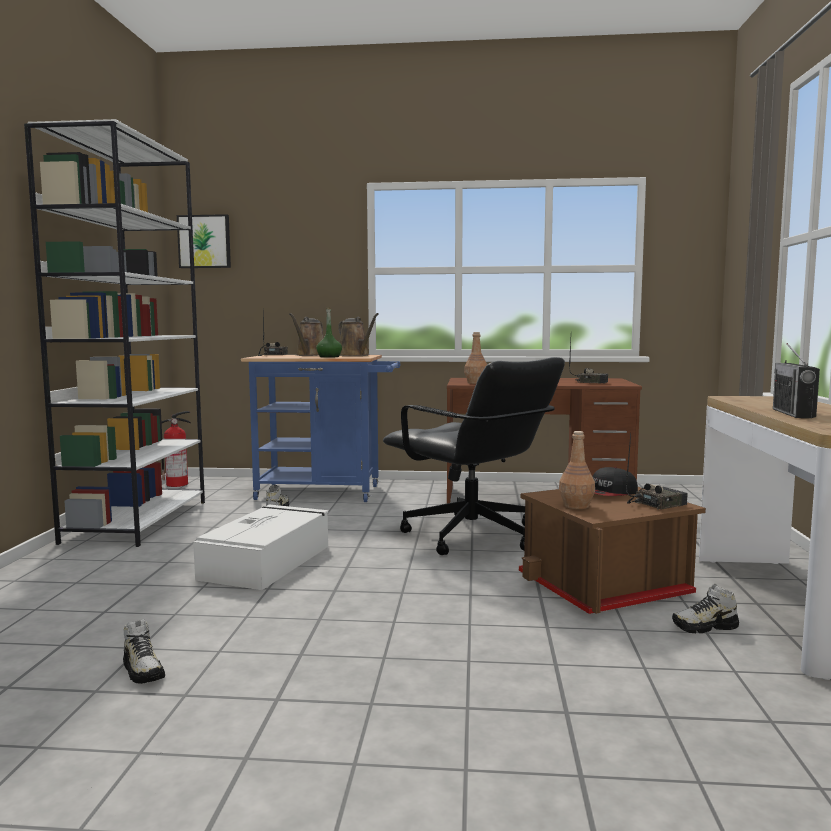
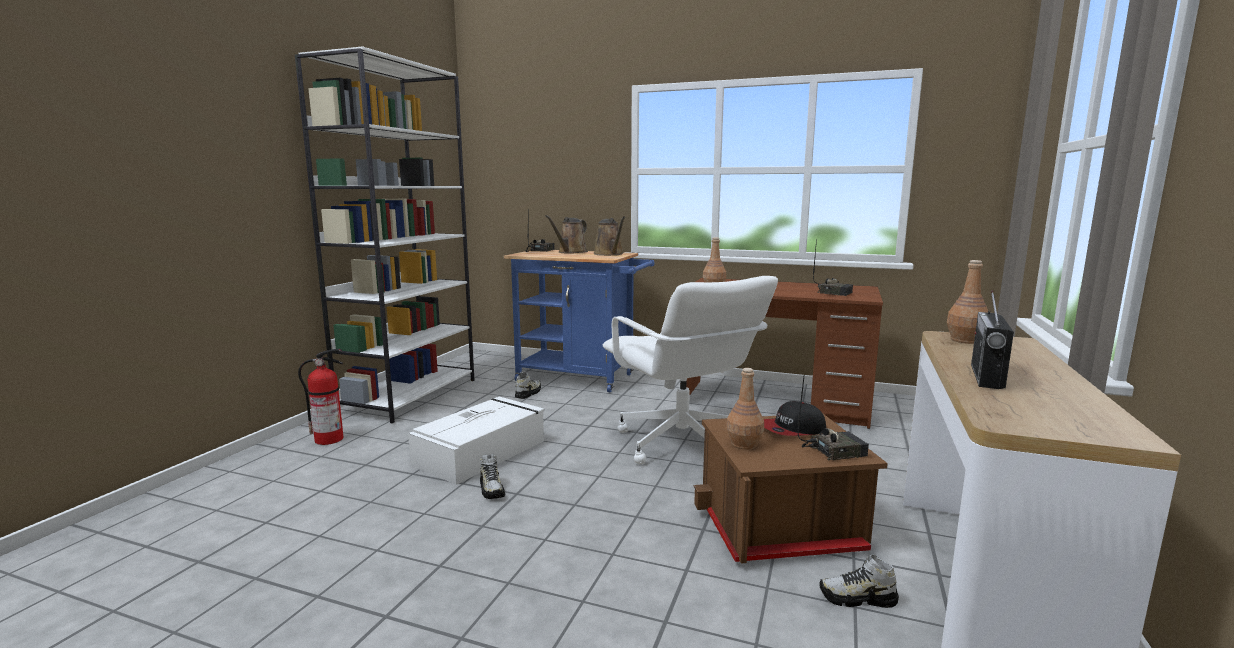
camera: 15 degrees right, 5 degrees up
shoe [123,619,165,684] -> shoe moved to [480,454,505,499]
fire extinguisher [162,411,191,487] -> fire extinguisher moved to [298,349,344,445]
picture [177,214,231,268] -> none
green bottle [316,307,342,358] -> none
black office chair [383,357,565,555] -> white office chair [603,276,778,464]
none -> brown bottle [947,260,988,344]

